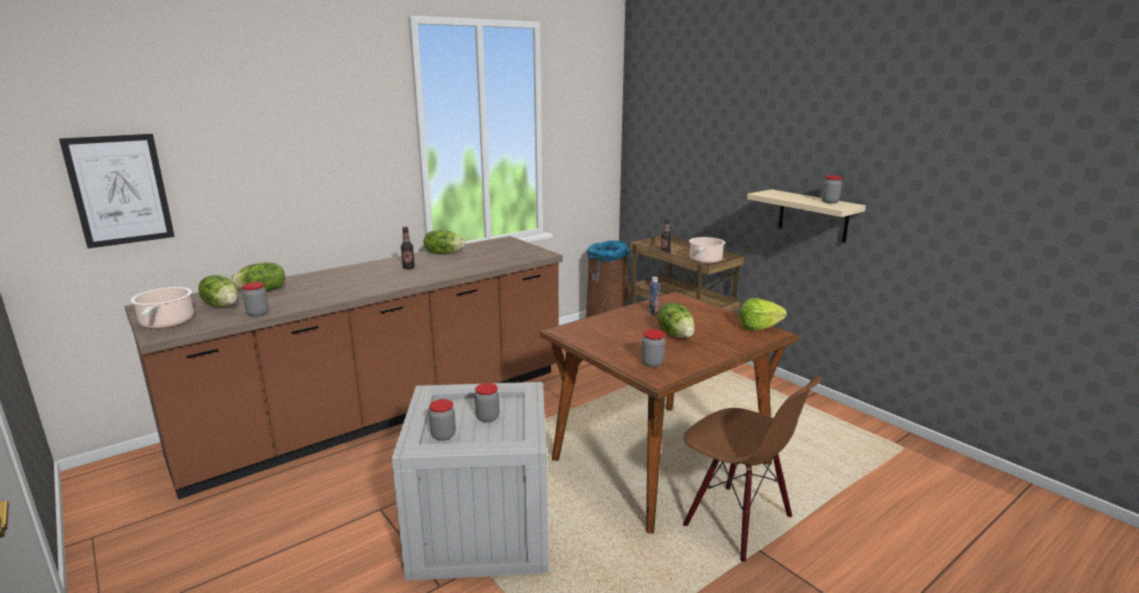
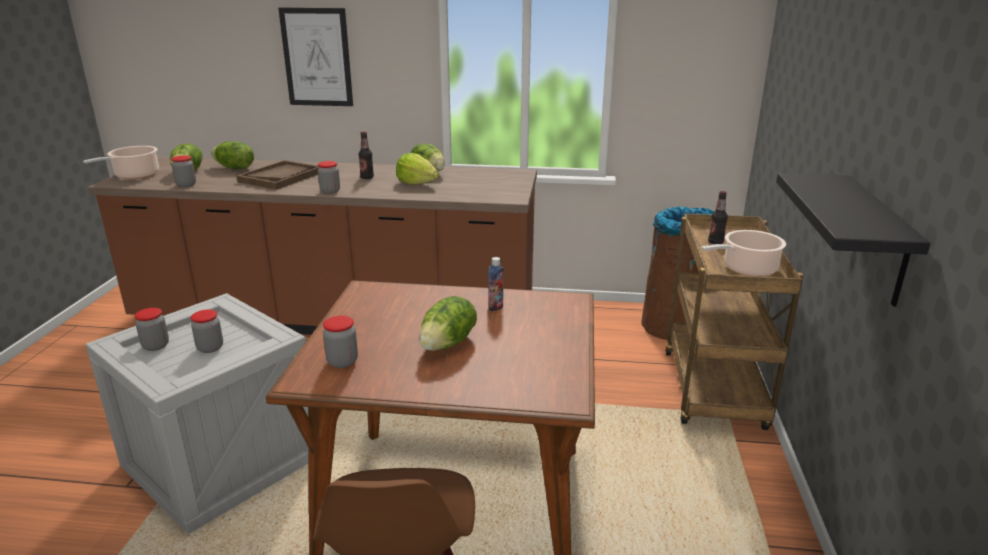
camera: 45 degrees right, 5 degrees up
picture [59,134,175,249] -> picture moved to [278,8,353,106]
lettuce [739,298,787,330] -> lettuce moved to [396,153,439,185]
beige shelf [747,189,866,243] -> black shelf [776,173,931,307]
jar [821,176,842,204] -> jar moved to [318,161,340,194]
none -> brown tray [236,160,319,190]

